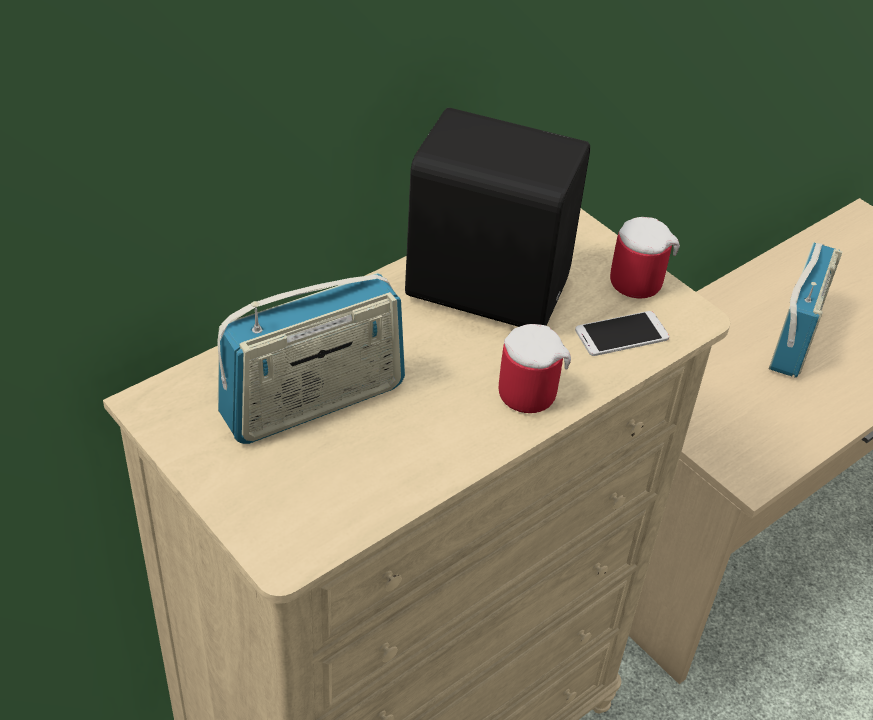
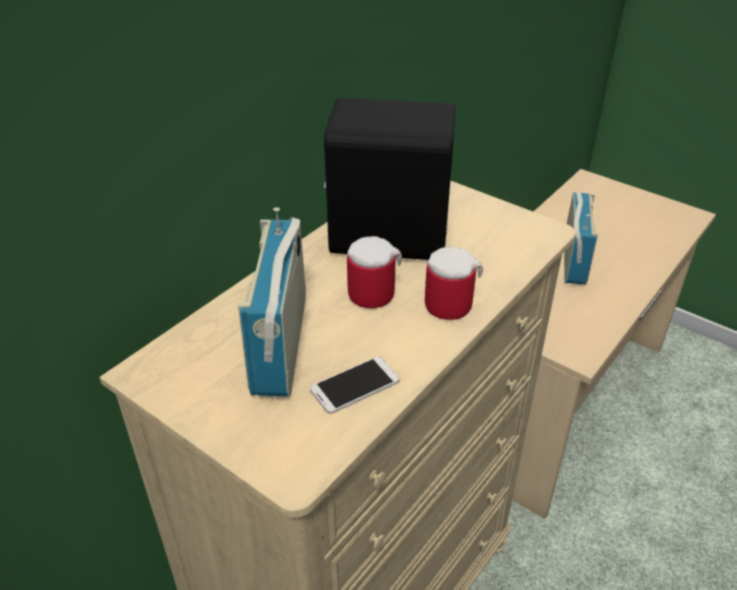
camera: 10 degrees left, 5 degrees down
radio [217,273,405,444] -> radio turned 135 degrees clockwise [238,207,306,396]
phone [575,311,669,356] -> phone moved to [310,357,400,414]
mug [610,217,680,298] -> mug moved to [347,236,402,308]

